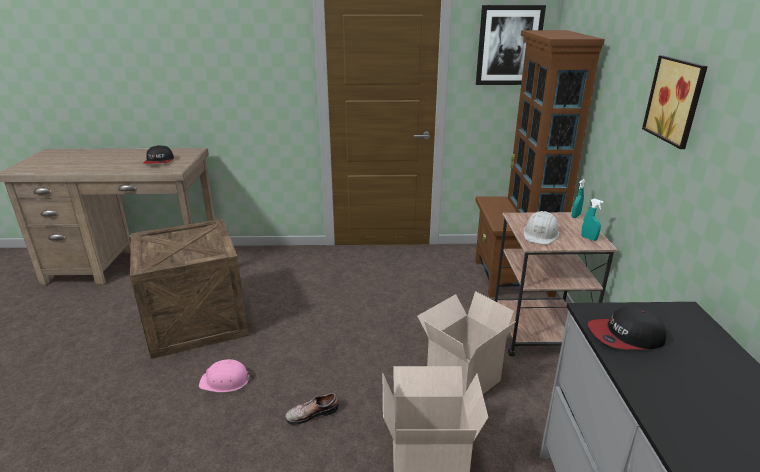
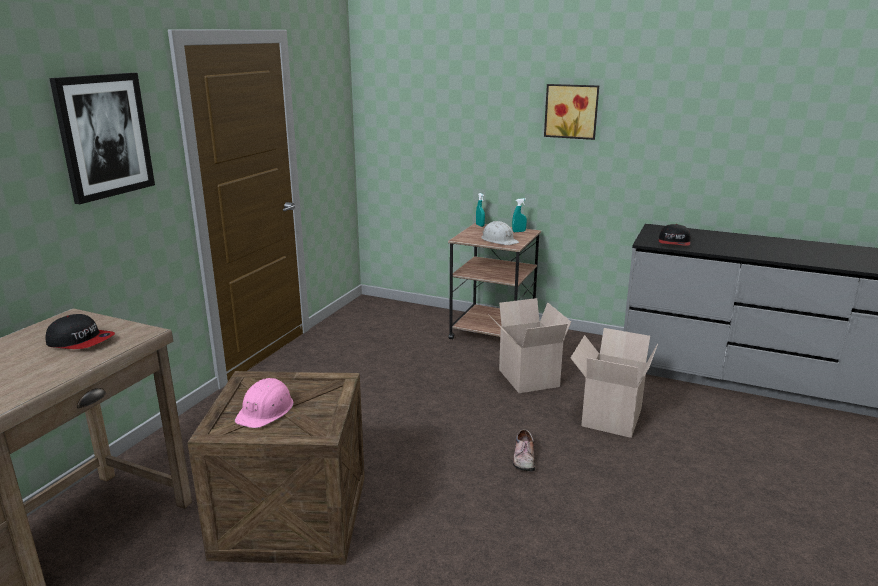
camera: 65 degrees left, 5 degrees down
pink hard hat [199,359,252,392] -> pink hard hat moved to [235,378,294,428]
brown cabinet [475,30,605,298] -> none
picture [476,5,546,85] -> picture moved to [49,73,155,204]

